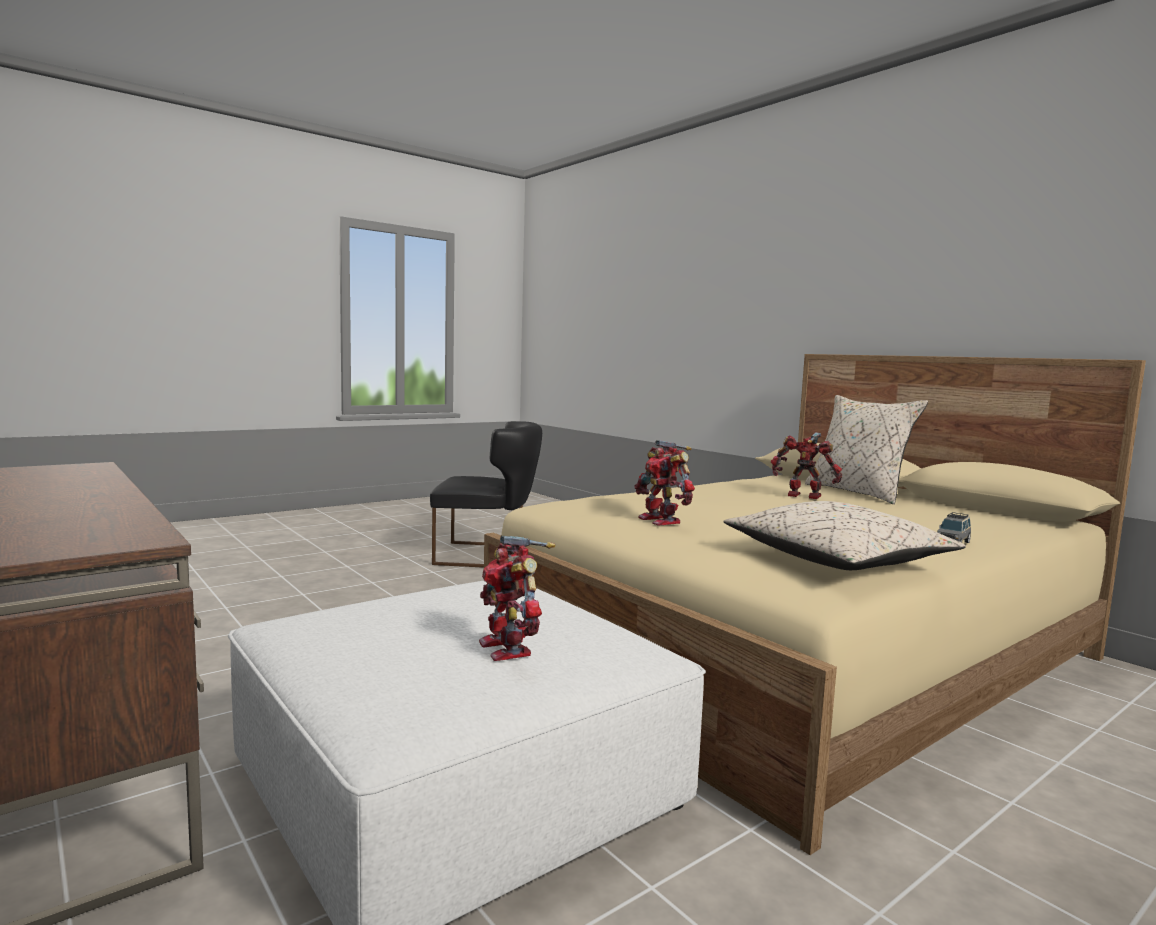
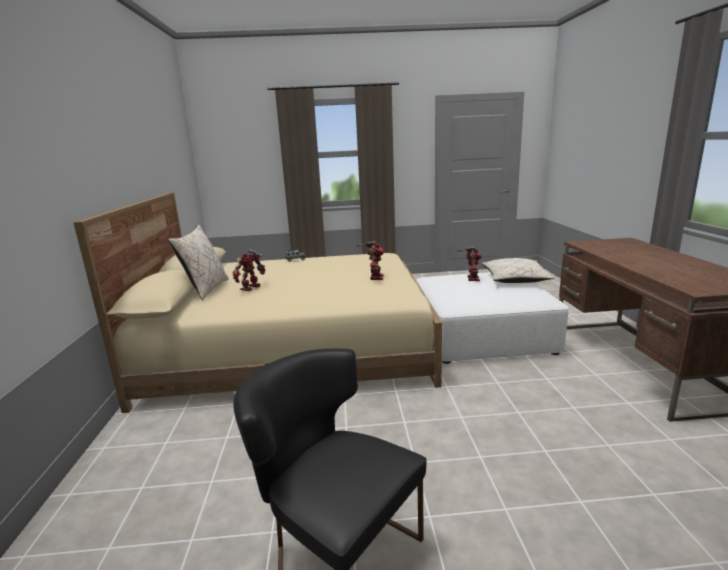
camera: 145 degrees left, 10 degrees up
beige pillow [724,501,966,570] -> beige pillow moved to [482,258,555,283]
toy robot [771,432,842,499] -> toy robot turned 60 degrees clockwise [232,249,265,291]

